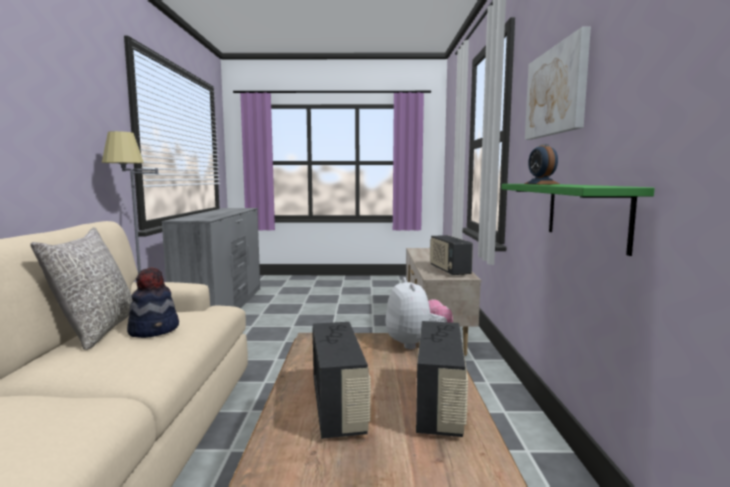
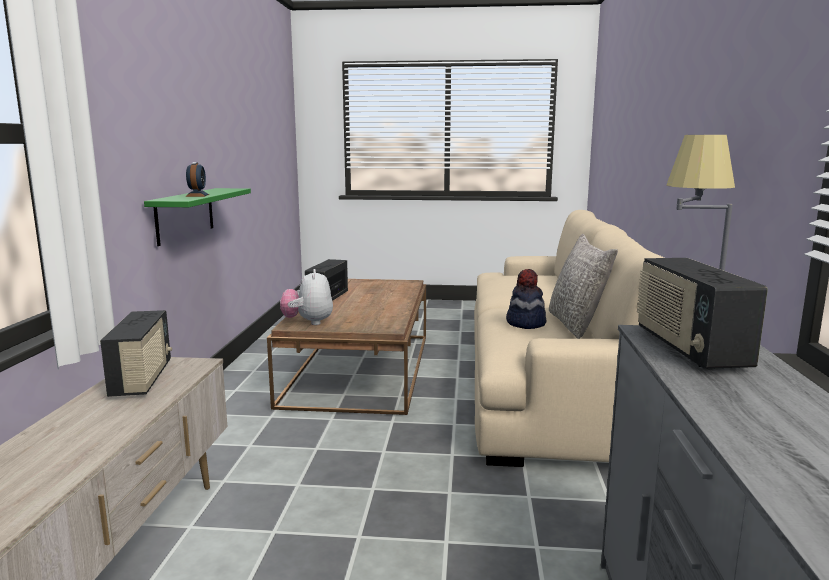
camera: 175 degrees left, 5 degrees up
radio [313,322,371,439] -> radio moved to [637,258,768,369]
picture [525,27,591,140] -> none

